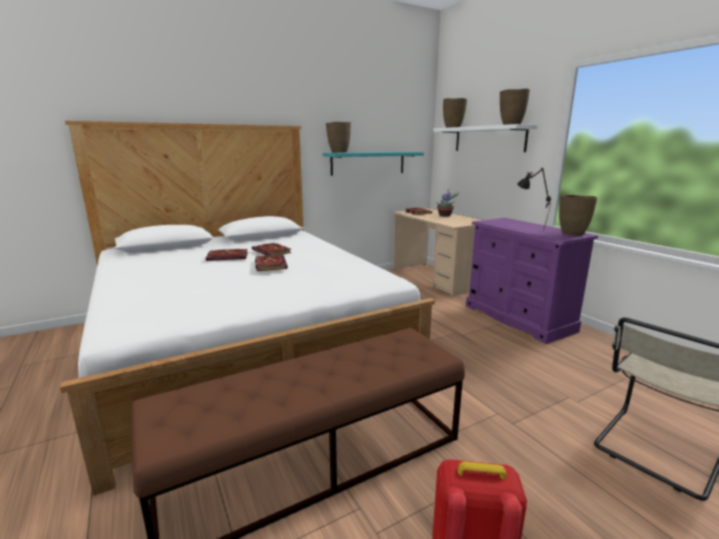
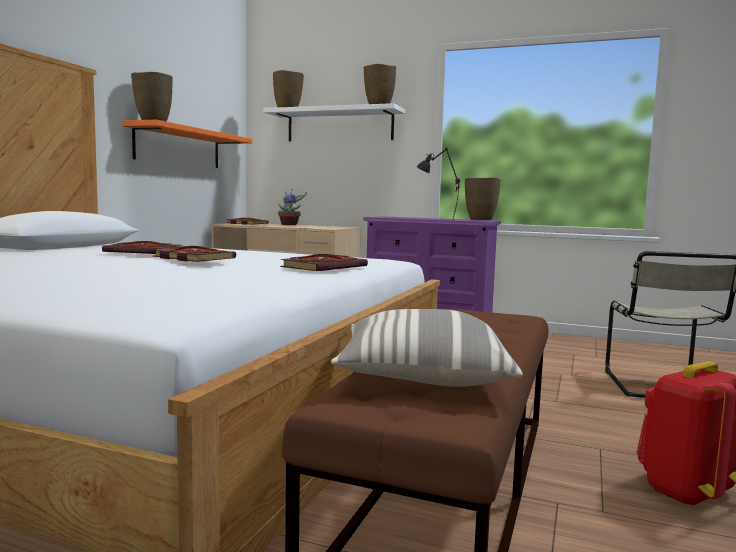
camera: 40 degrees left, 10 degrees down
book [206,249,248,261] -> book moved to [280,254,368,271]
turquoise shelf [323,152,424,176] -> orange shelf [122,120,252,168]
none -> pillow [331,309,523,387]

